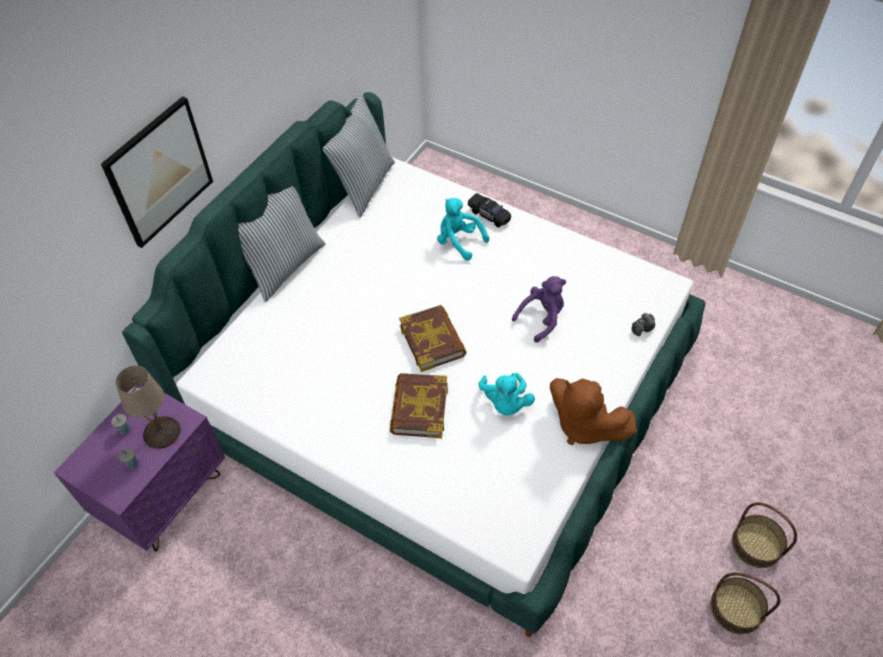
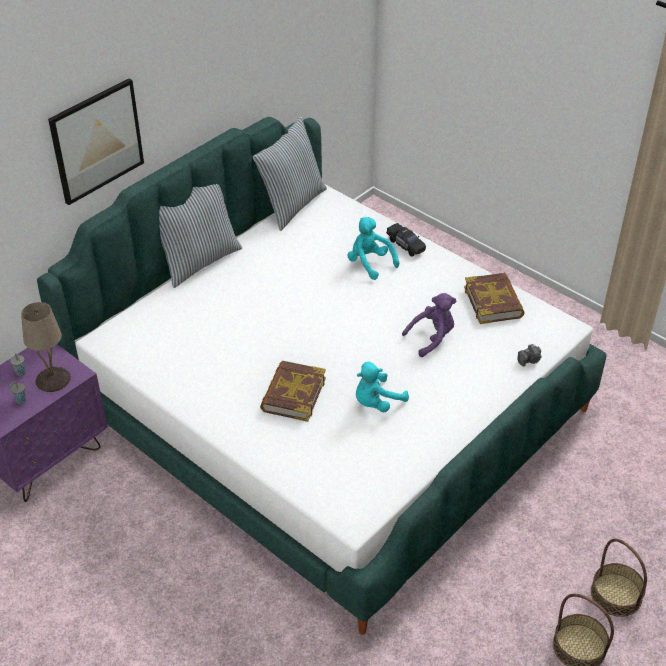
camera: 10 degrees right, 10 degrees down
book [399,305,467,372] -> book moved to [464,273,525,324]
turquoise plush toy [479,373,535,416] -> turquoise plush toy turned 45 degrees clockwise [356,362,409,413]
brown plush toy [550,378,637,445] -> none

